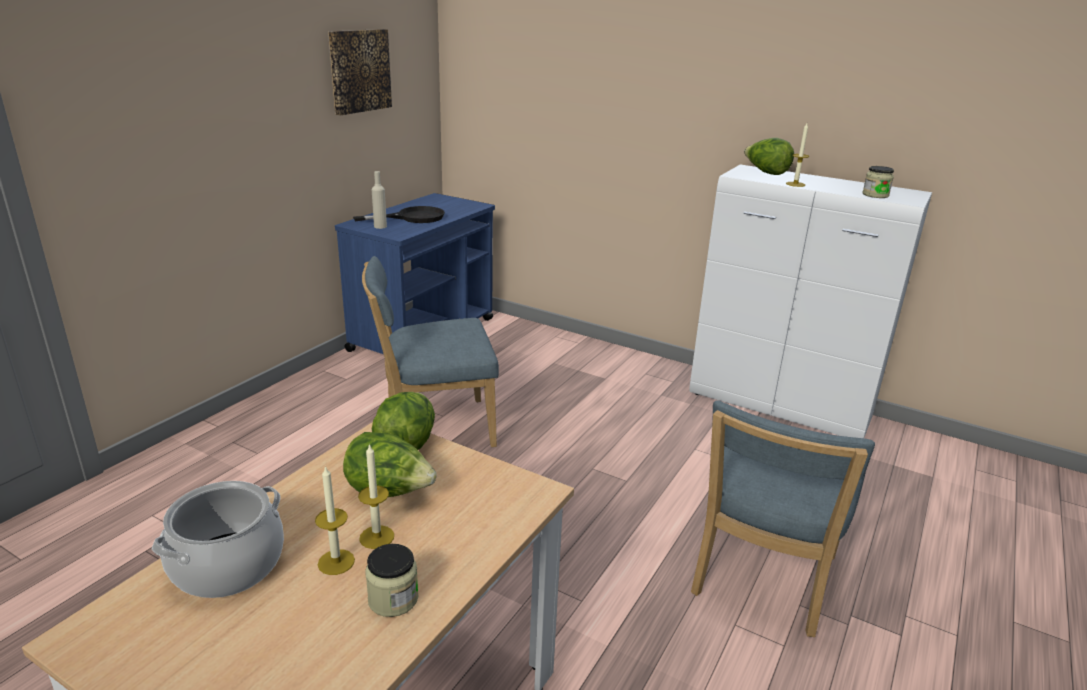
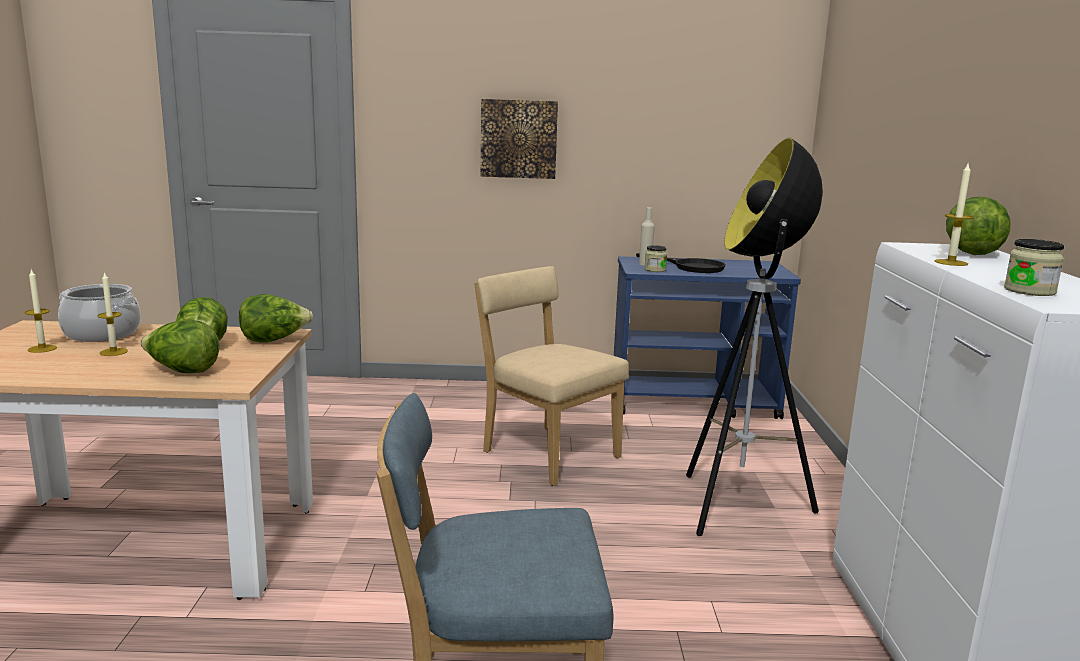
camera: 60 degrees right, 10 degrees down
picture [328,29,392,116] -> picture moved to [481,99,558,179]
candle [358,443,394,549] -> candle moved to [25,269,57,353]
blue chair [362,256,499,447] -> beige chair [474,266,629,486]
jar [365,544,419,617] -> jar moved to [644,245,667,272]
none -> lettuce [140,320,219,373]
none -> floor lamp [686,138,823,536]

